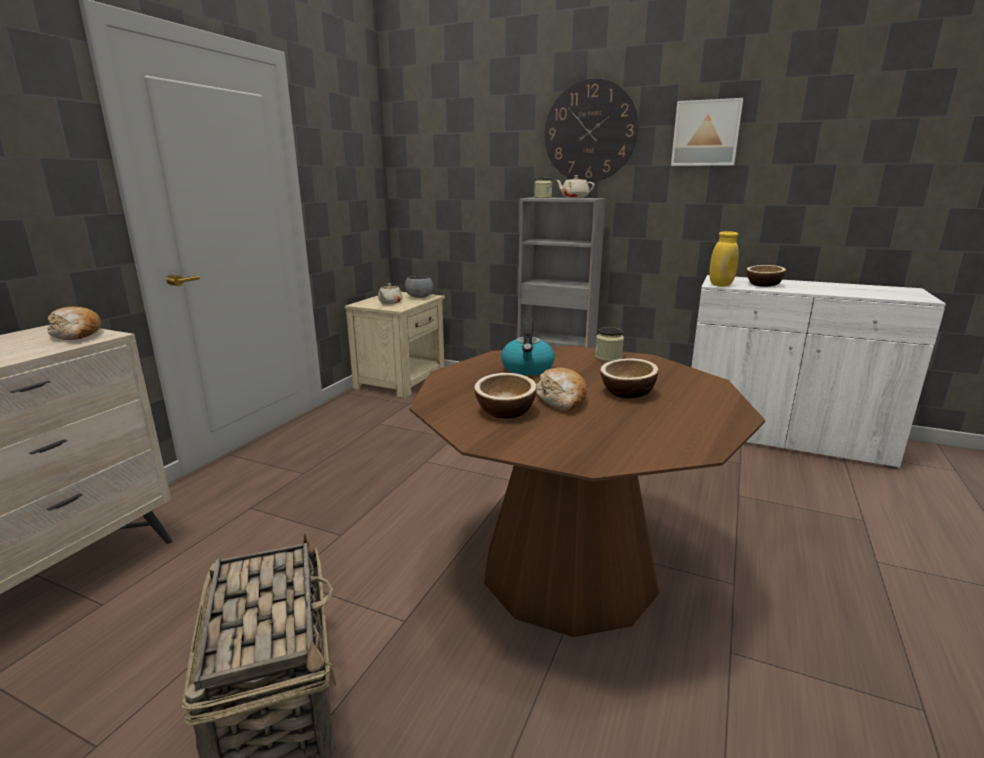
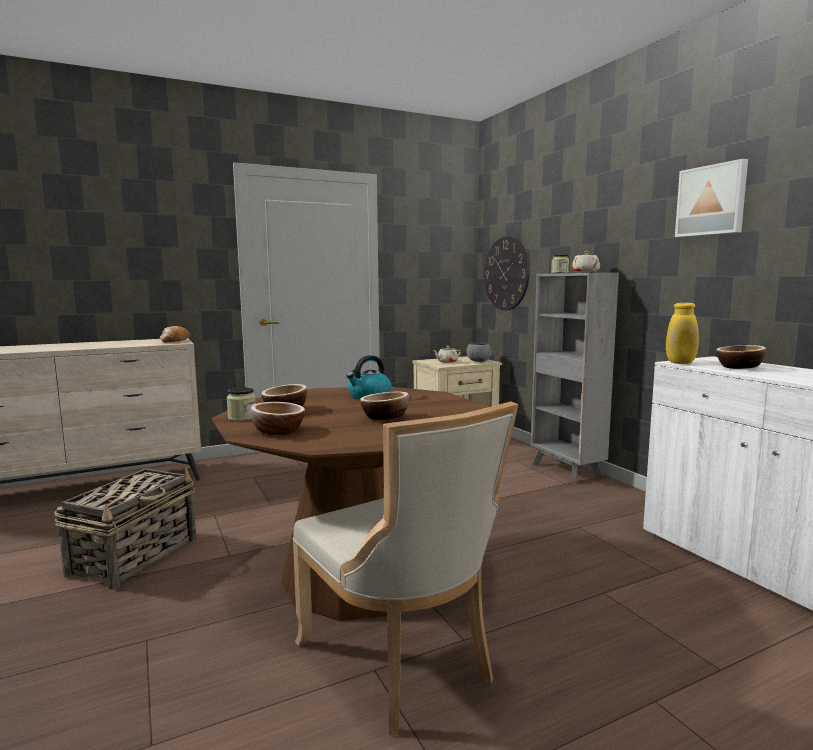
camera: 40 degrees right, 10 degrees down
bread [536,367,587,411] -> none
wall clock [544,78,639,182] -> wall clock moved to [484,236,529,310]
jar [595,327,624,362] -> jar moved to [227,387,255,421]
none -> bowl [250,402,305,435]
none -> beige chair [292,401,518,735]

